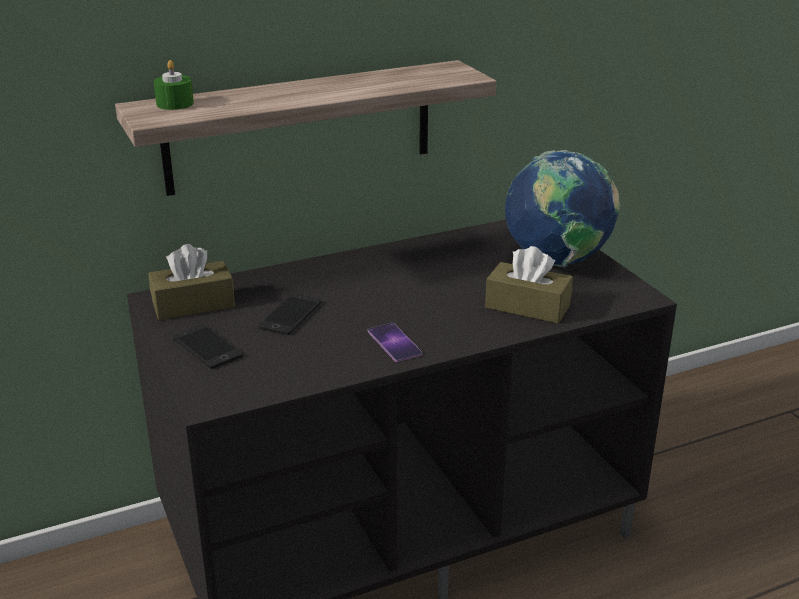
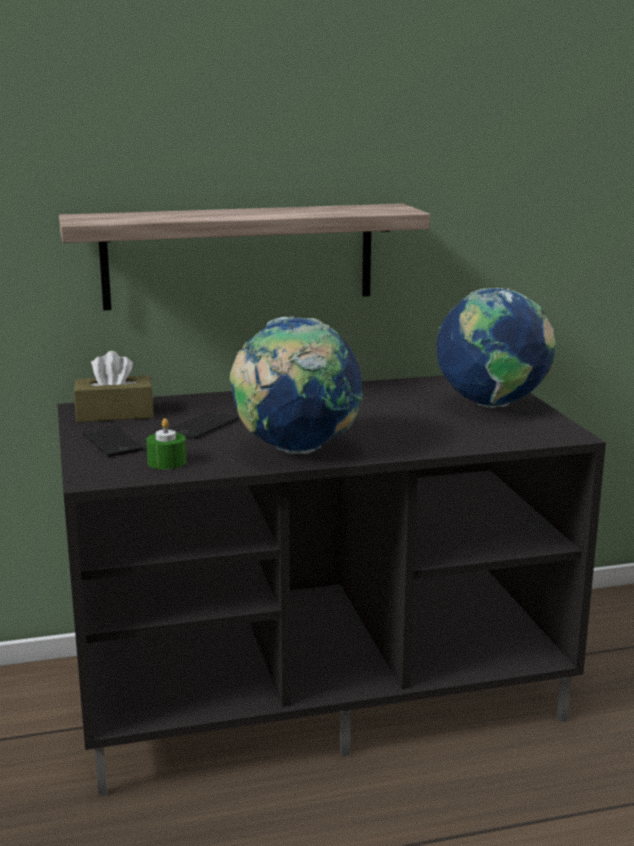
camera: 10 degrees right, 10 degrees down
green candle [154,60,194,110] -> green candle moved to [146,418,186,469]
phone [367,323,422,362] -> globe [230,316,363,454]
brown tissue box [485,246,573,323] -> none

